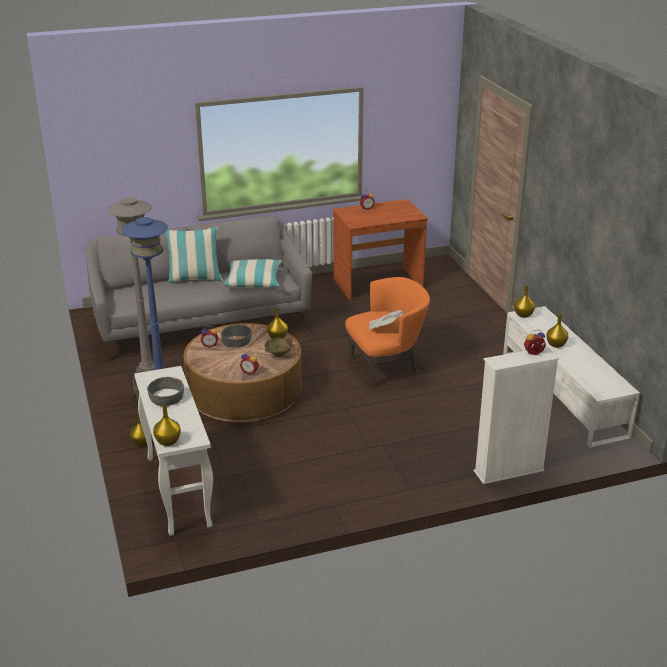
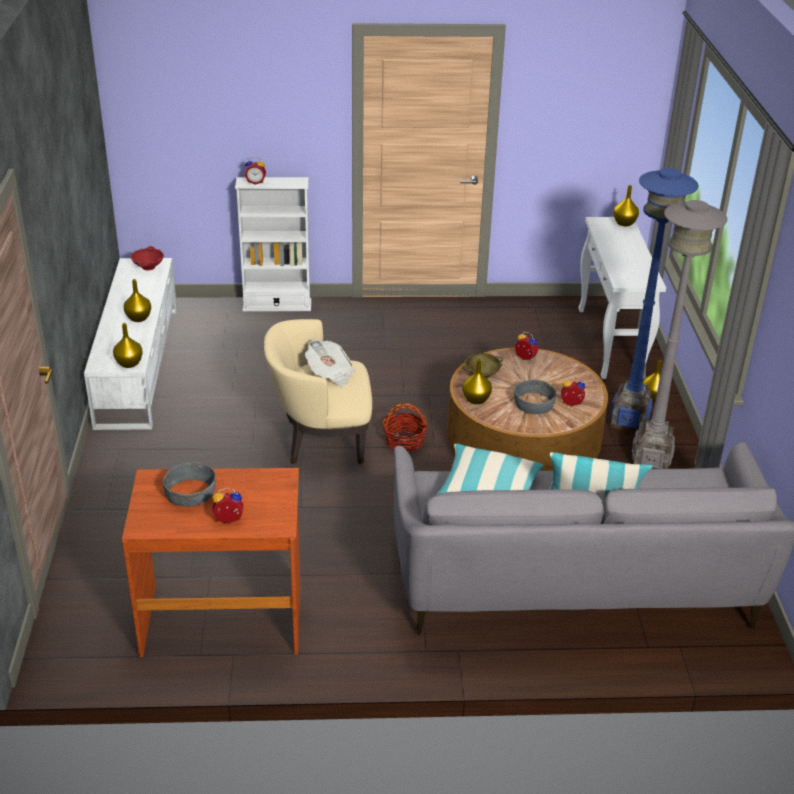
camera: 165 degrees left, 5 degrees up
grey bowl [147,377,184,406] -> grey bowl moved to [163,462,216,506]
orange armchair [345,277,430,387] -> beige armchair [264,319,372,464]
none -> red bowl [131,246,164,270]
none -> basket [382,404,428,452]

